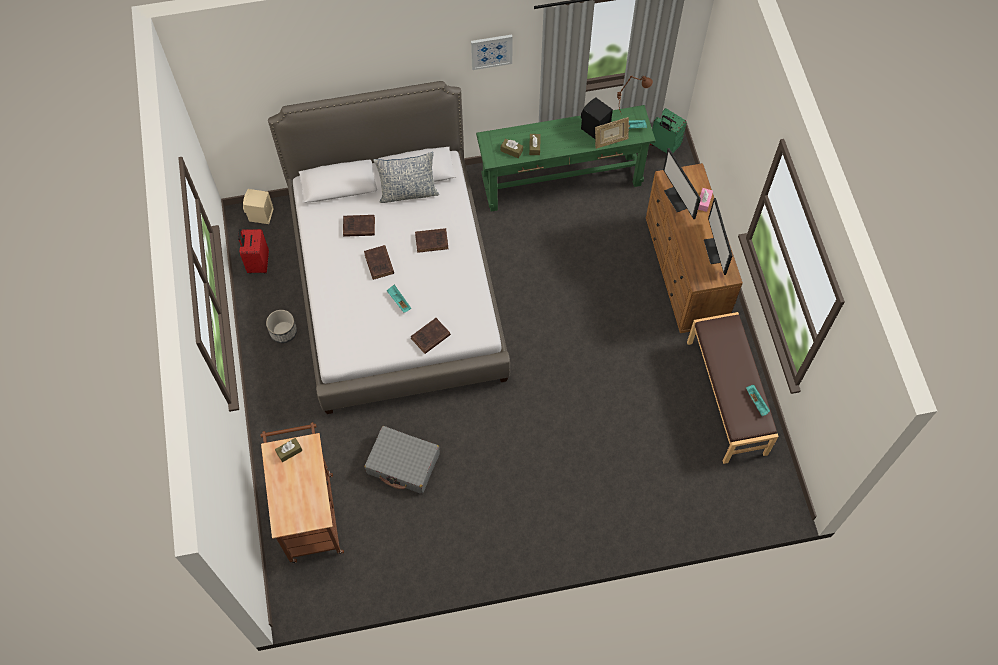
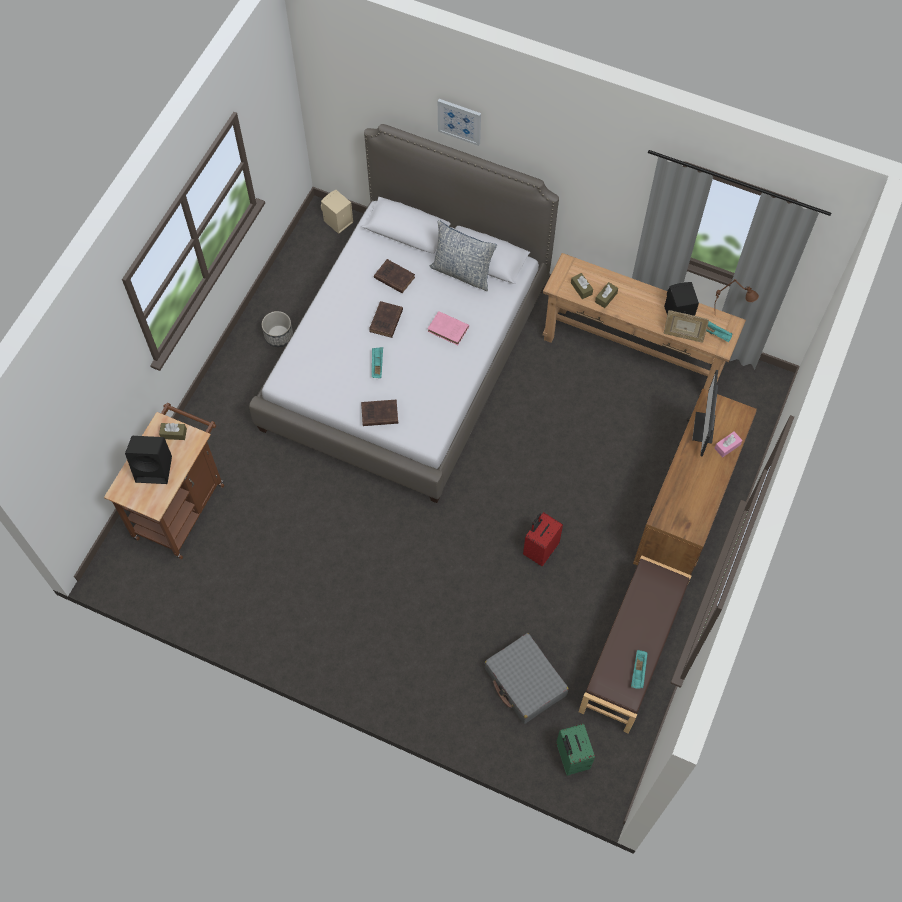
camera: 35 degrees right, 0 degrees up
red suitcase [238,229,269,274] -> red suitcase moved to [523,512,563,566]
grey suitcase [364,426,440,494] -> grey suitcase moved to [484,633,569,724]
brown book [415,228,448,253] -> pink book [427,311,469,345]
picture [471,34,513,70] -> picture moved to [438,99,481,146]
green console table [476,105,656,211] -> brown console table [543,253,746,391]
green suitcase [650,108,687,153] -> green suitcase moved to [556,723,595,776]
monitor [704,198,733,275] -> none
none -> black speaker [125,436,172,484]

